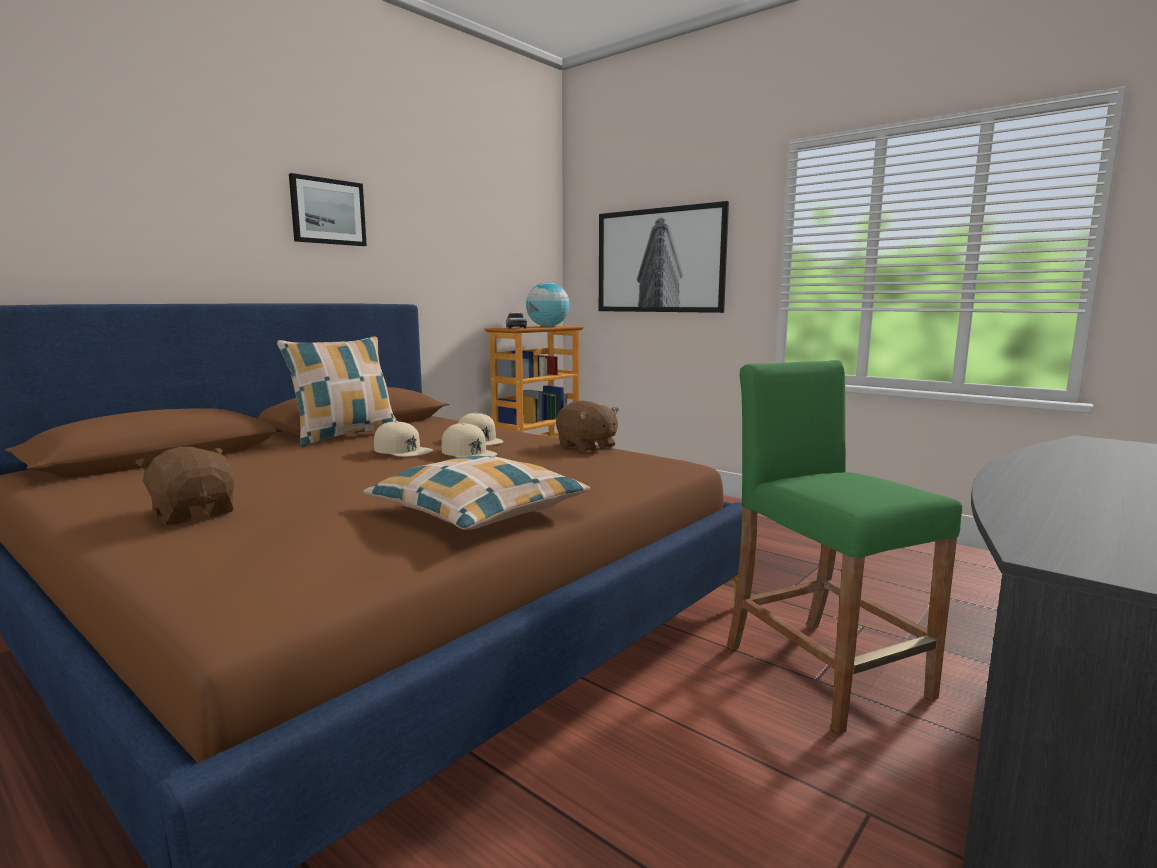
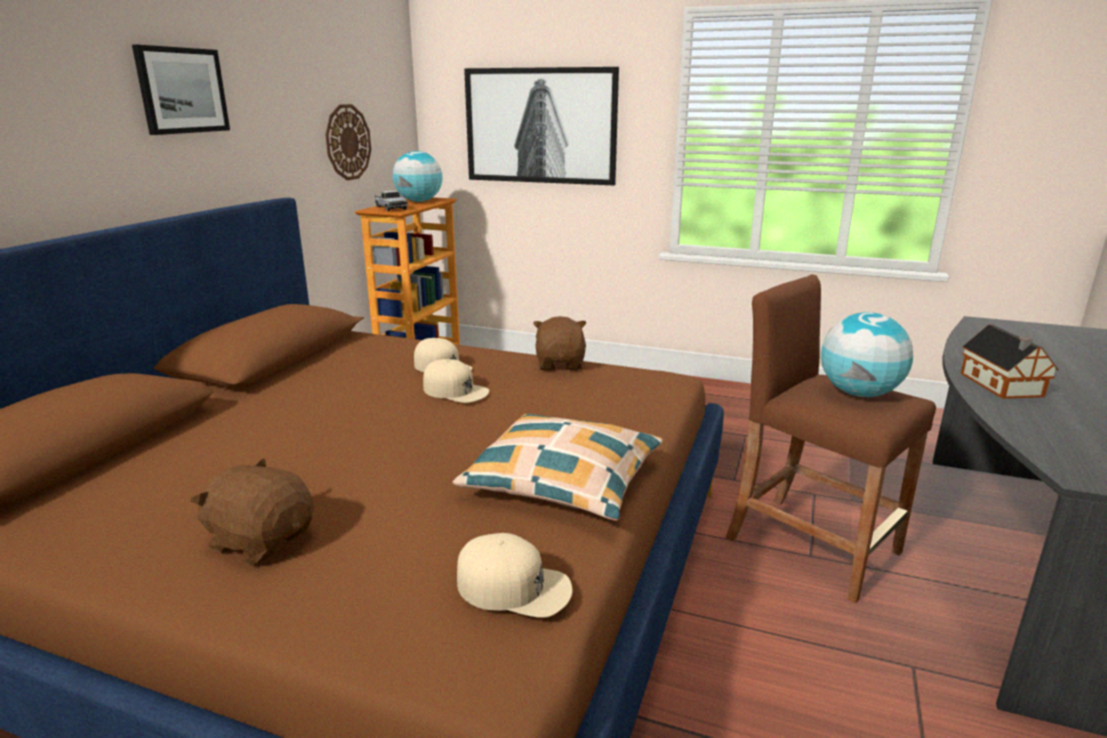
camera: 20 degrees left, 10 degrees up
pillow [277,337,396,447] -> none
beige cap [374,421,433,457] -> beige cap moved to [457,533,572,618]
brown plush toy [556,401,619,452] -> brown plush toy turned 120 degrees counterclockwise [533,316,586,370]
green stool [727,360,962,734] -> brown stool [726,274,936,603]
none -> wall clock [325,104,371,180]
none -> globe [821,312,913,397]
none -> toy house [961,325,1059,399]

